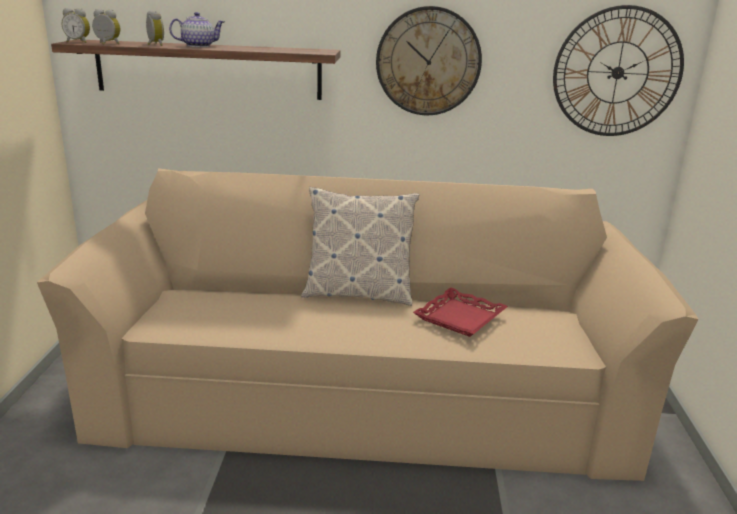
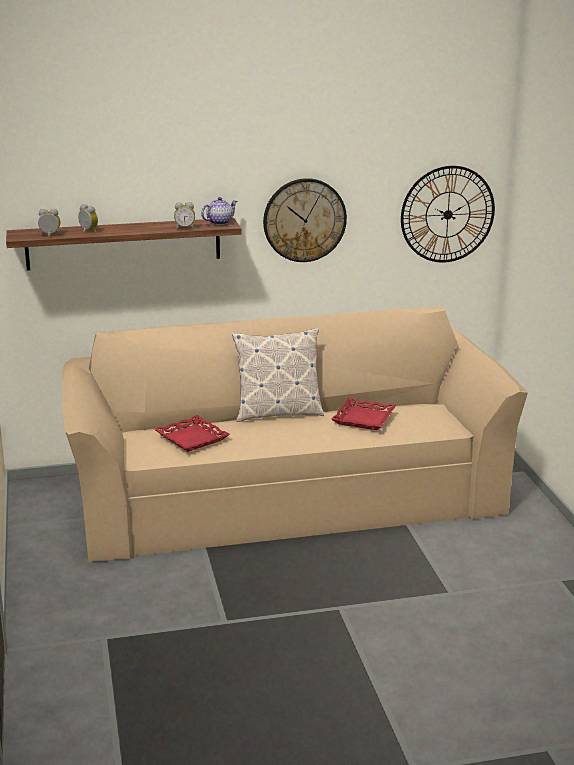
camera: 15 degrees left, 0 degrees up
alarm clock [62,8,90,43] -> alarm clock moved to [174,202,195,229]
teapot [169,12,224,47] -> teapot moved to [201,197,237,225]
none -> red tray [154,415,230,452]

